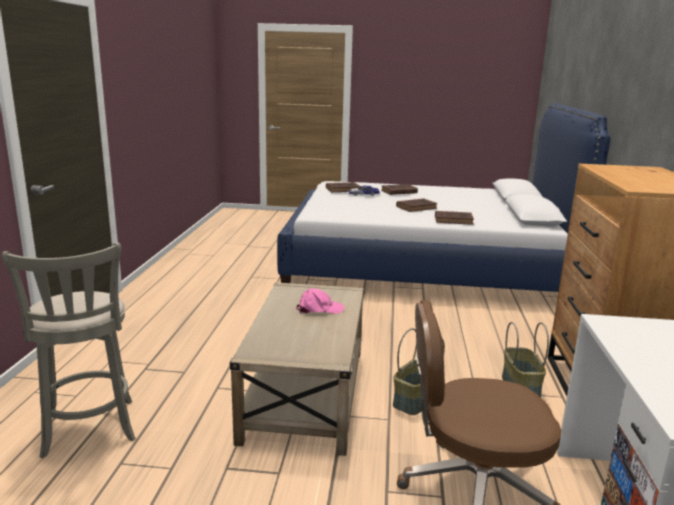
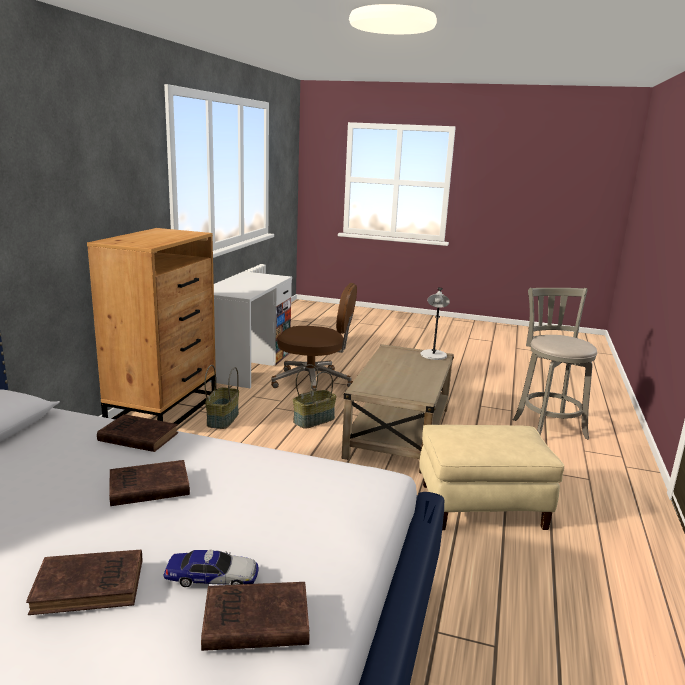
camera: 170 degrees left, 0 degrees up
pink cap [296,288,344,314] -> none
none -> beige ottoman [419,425,564,530]
none -> grey table lamp [421,288,450,360]

